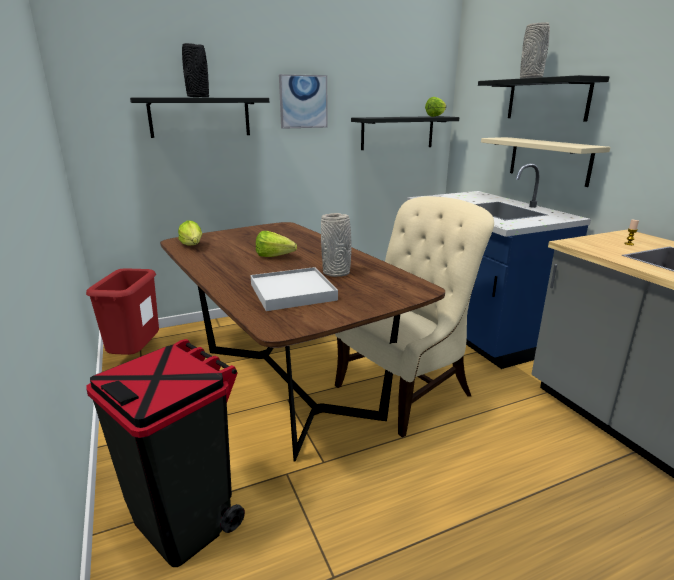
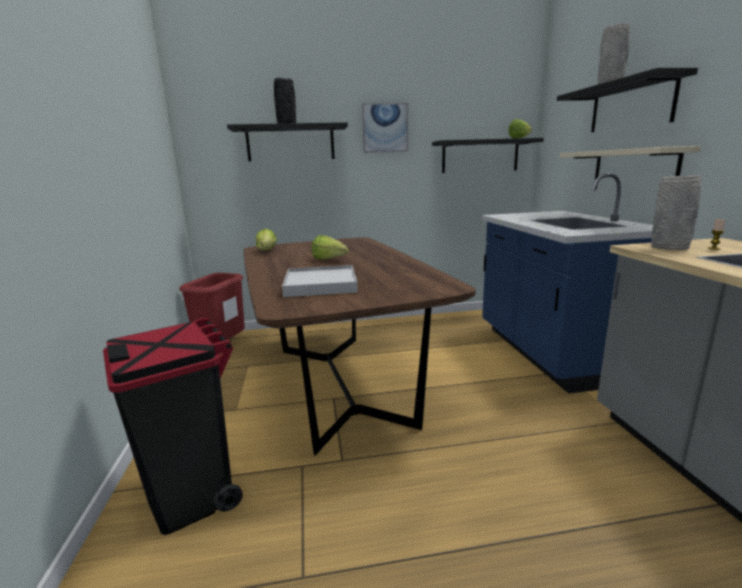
camera: 15 degrees right, 5 degrees down
grey vase [321,213,352,277] -> grey vase moved to [651,175,702,250]
beige chair [335,196,494,438] -> none

